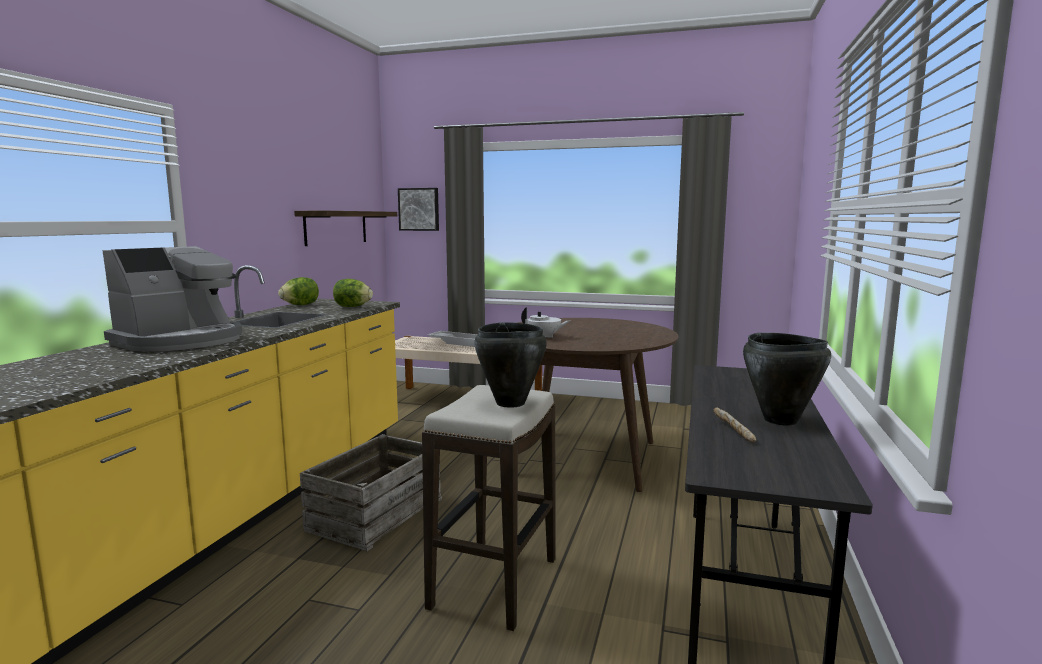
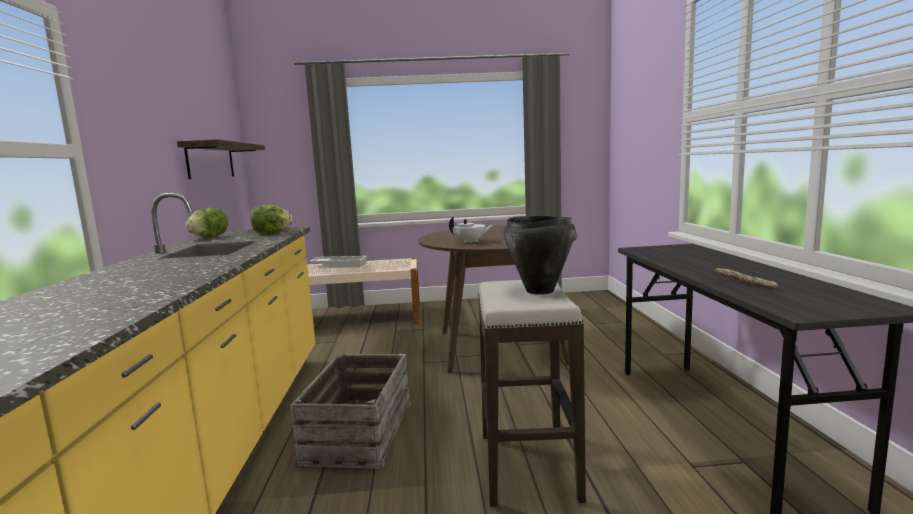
camera: 20 degrees left, 0 degrees up
coffee machine [102,246,242,352] -> none
picture [398,188,439,231] -> none
black cooking pot [743,333,831,425] -> none

